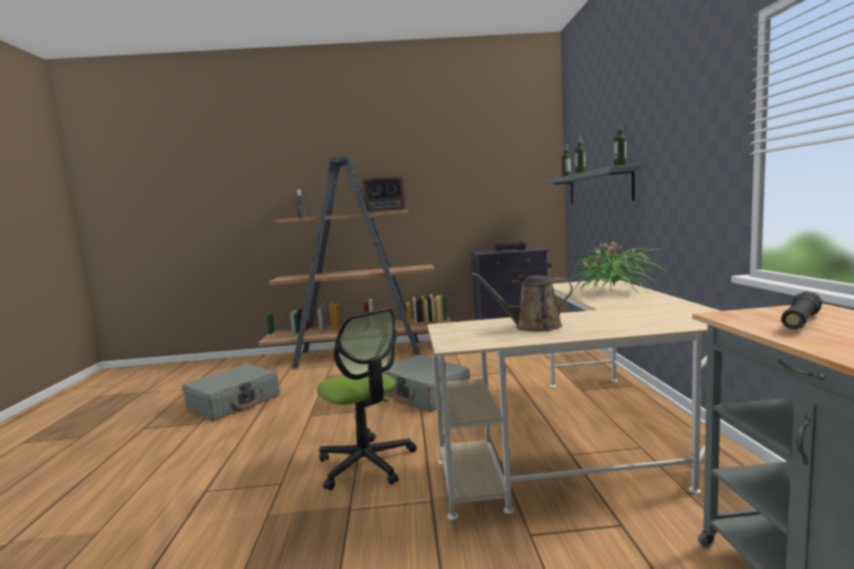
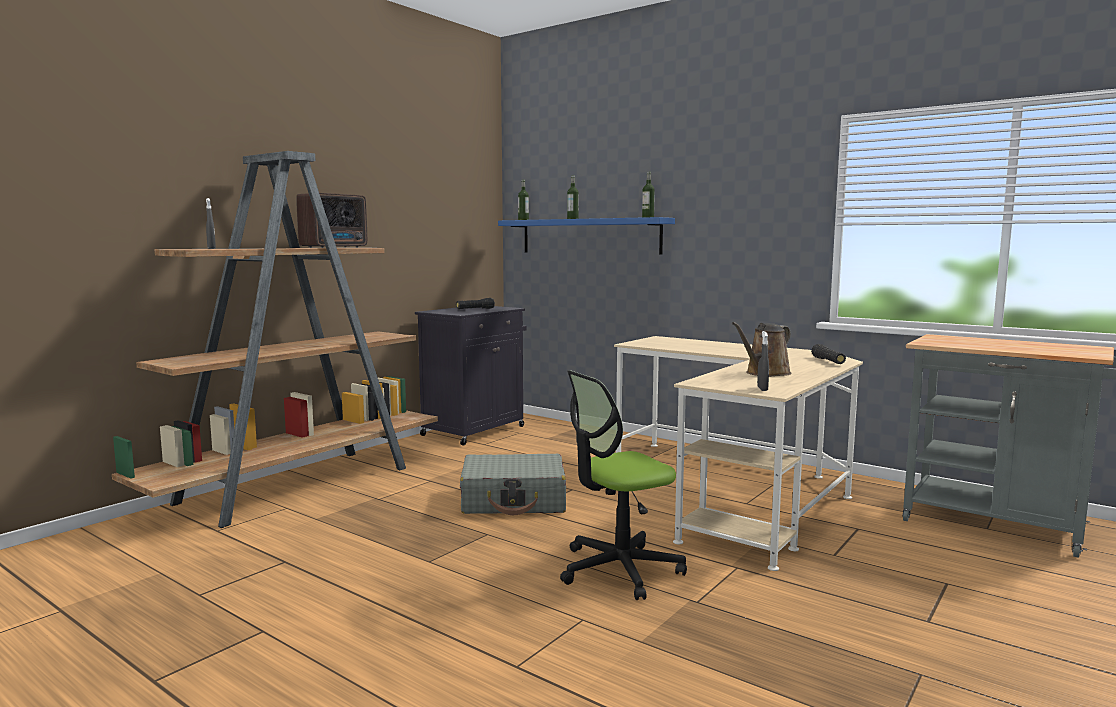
camera: 50 degrees left, 0 degrees up
grey suitcase [182,364,280,421] -> none
office chair [317,308,417,490] -> office chair turned 150 degrees clockwise [560,370,687,600]
grey shelf [546,164,641,204] -> blue shelf [498,217,675,254]
potted plant [567,242,667,296] -> none
black flashlight [781,291,823,329] -> black flashlight moved to [811,344,846,364]
none -> grey spray bottle [757,331,769,391]

